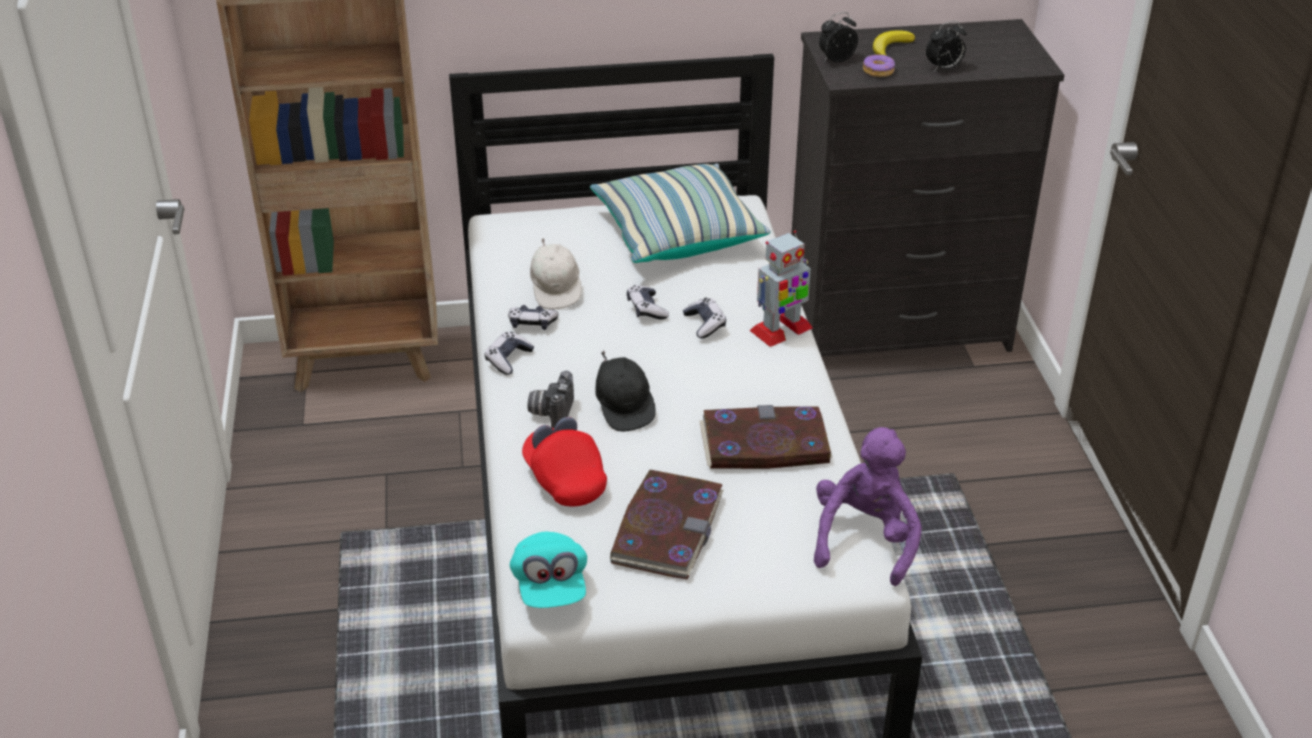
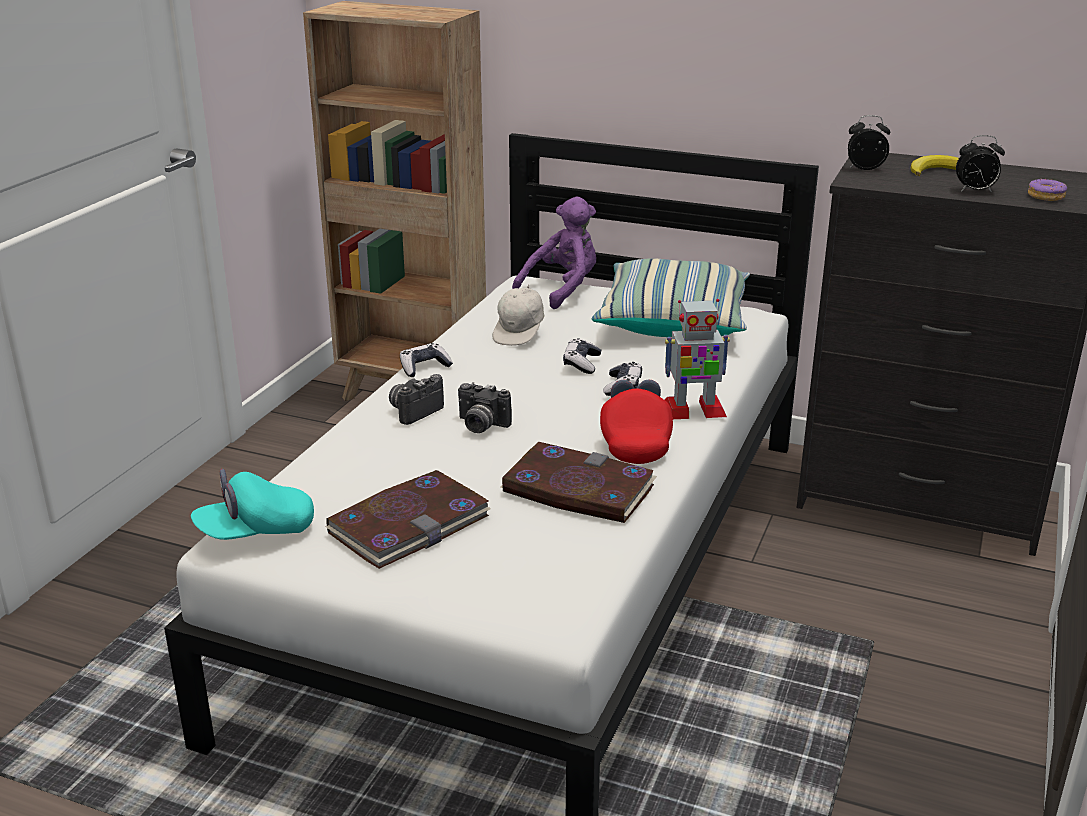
camera: 30 degrees right, 10 degrees down
game controller [508,305,558,330] -> none
turquoise cap [510,532,587,608] -> turquoise cap turned 45 degrees clockwise [191,469,314,540]
red cap [522,417,607,506] -> red cap moved to [600,380,673,464]
black cap [595,351,656,432] -> camera [458,382,512,433]
purple plush toy [814,427,922,586] -> purple plush toy moved to [512,197,596,309]
donut [863,54,895,77] -> donut moved to [1028,179,1067,201]

